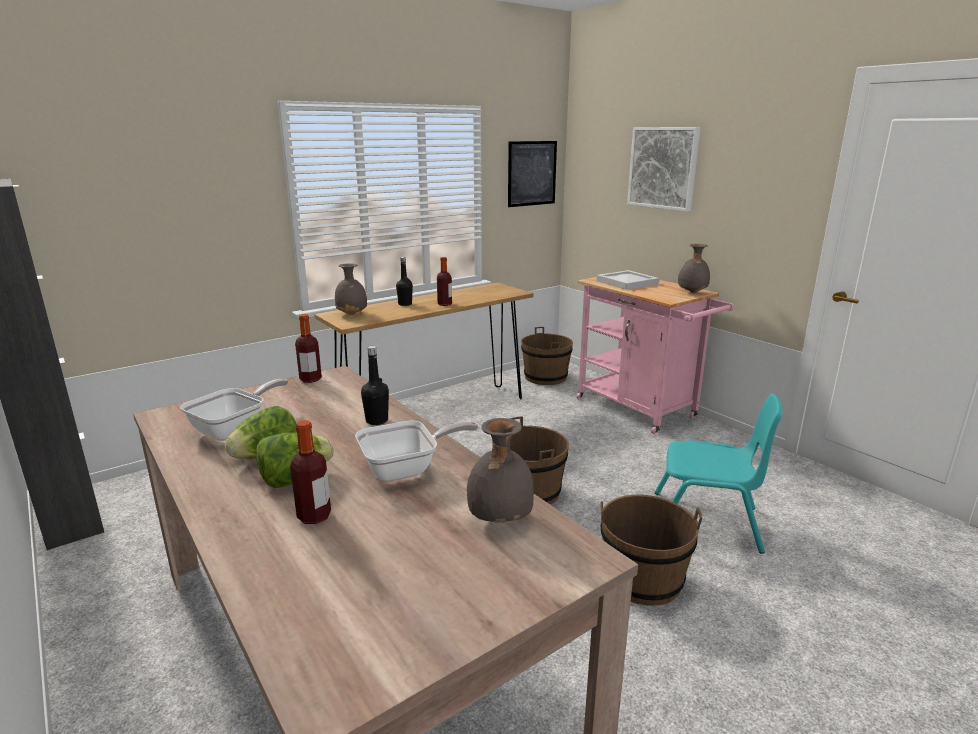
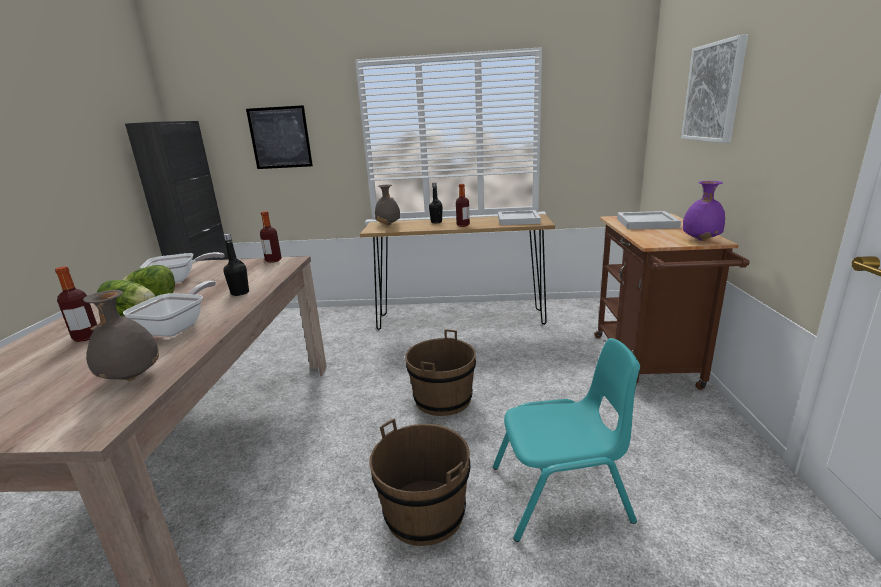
camera: 40 degrees right, 0 degrees up
frying pan [355,420,478,482] -> frying pan turned 90 degrees counterclockwise [123,281,216,337]
picture [508,141,557,207] -> picture moved to [246,105,313,169]
brown bucket [521,327,573,385] -> none
pink cart [576,277,734,434] -> brown cart [594,214,750,390]
turquoise chair [655,394,783,554] -> turquoise chair turned 60 degrees counterclockwise [493,338,640,542]
grey vase [678,244,710,293] -> purple vase [683,181,725,241]
none -> white tray [498,210,541,225]

